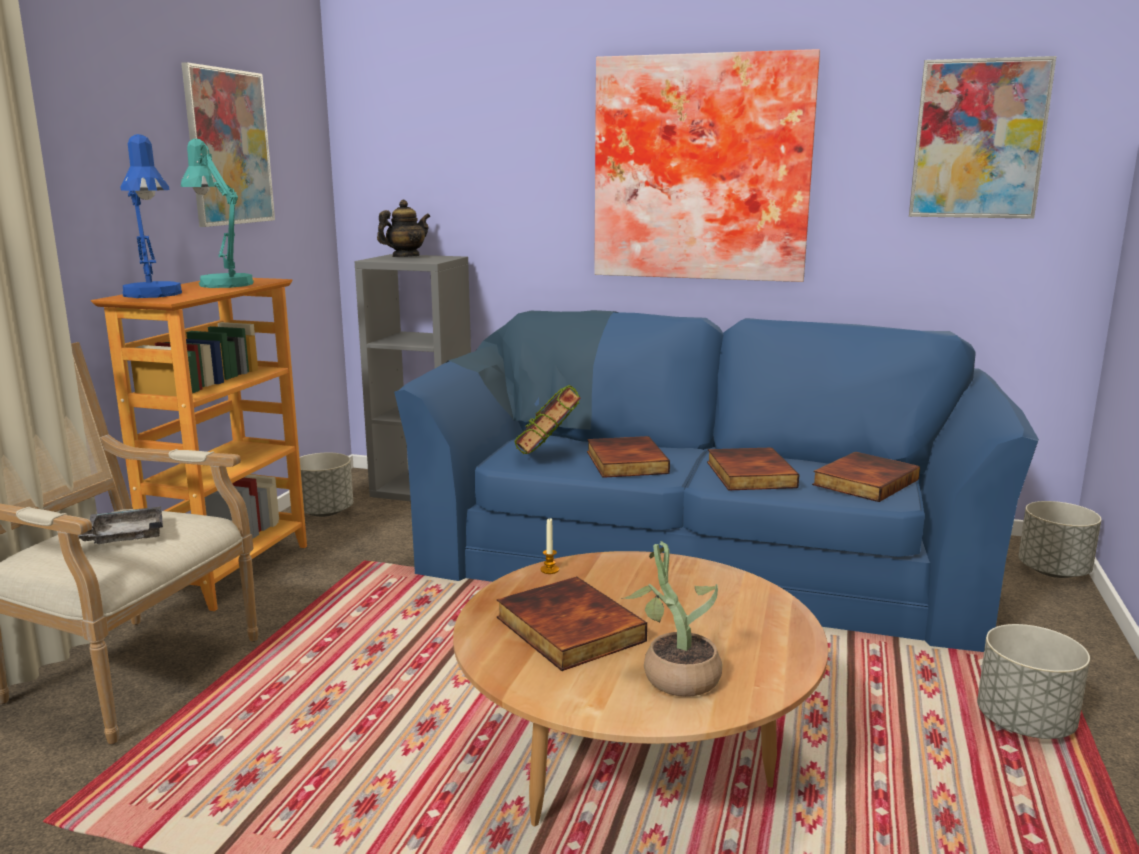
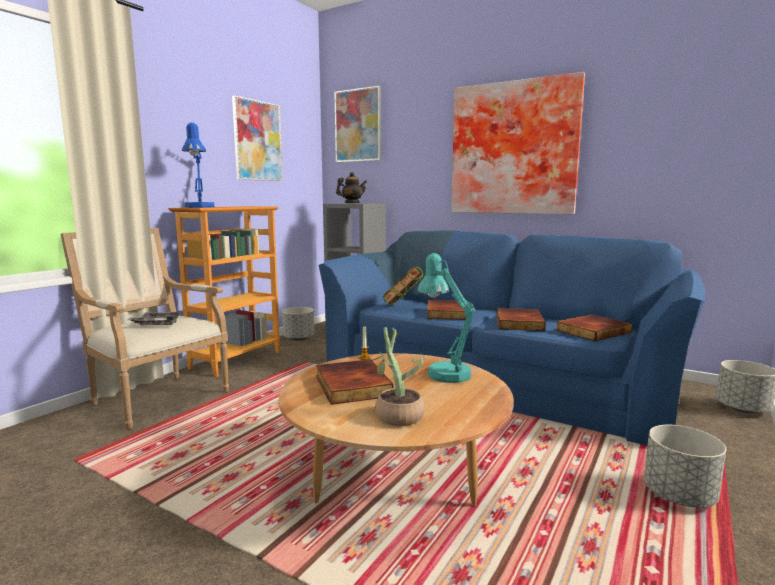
camera: 15 degrees right, 5 degrees down
turquoise table lamp [181,139,254,288] -> turquoise table lamp moved to [417,253,476,383]
picture [909,56,1056,219] -> picture moved to [334,86,381,162]

